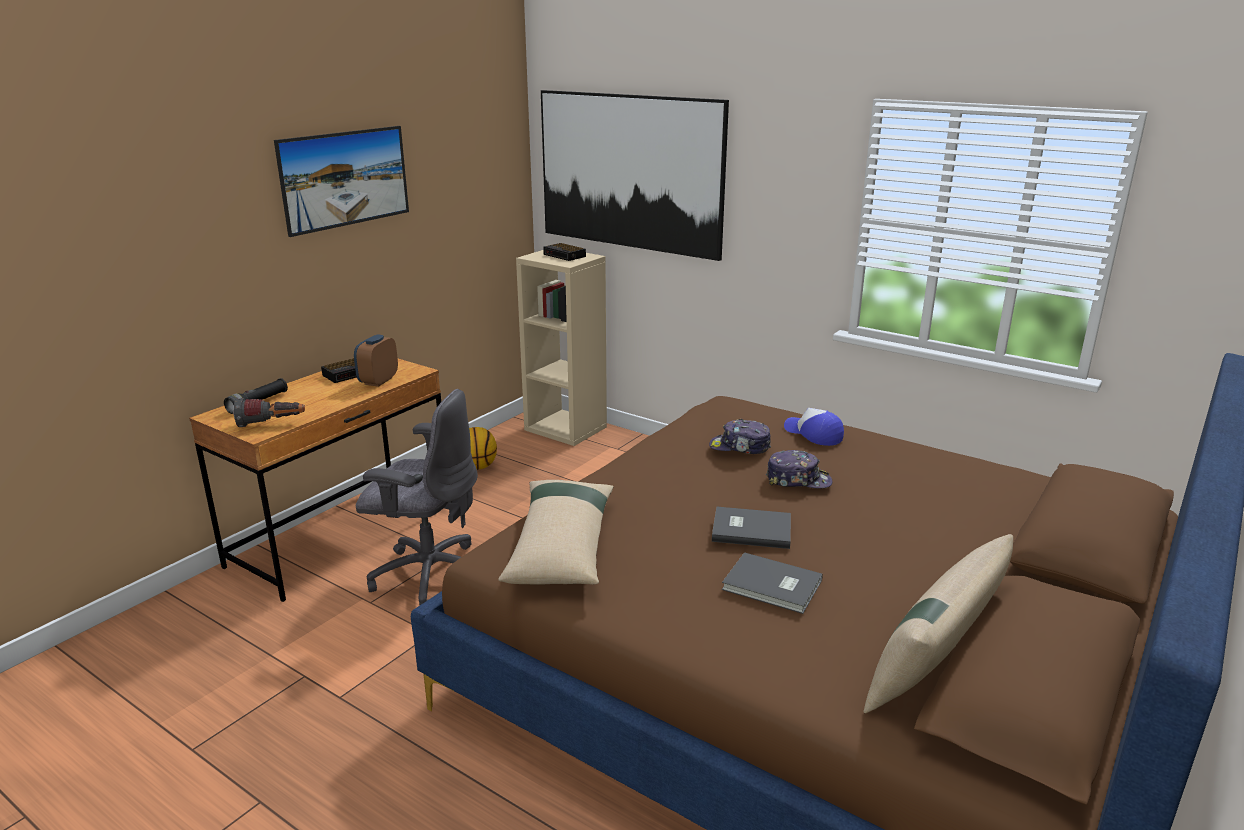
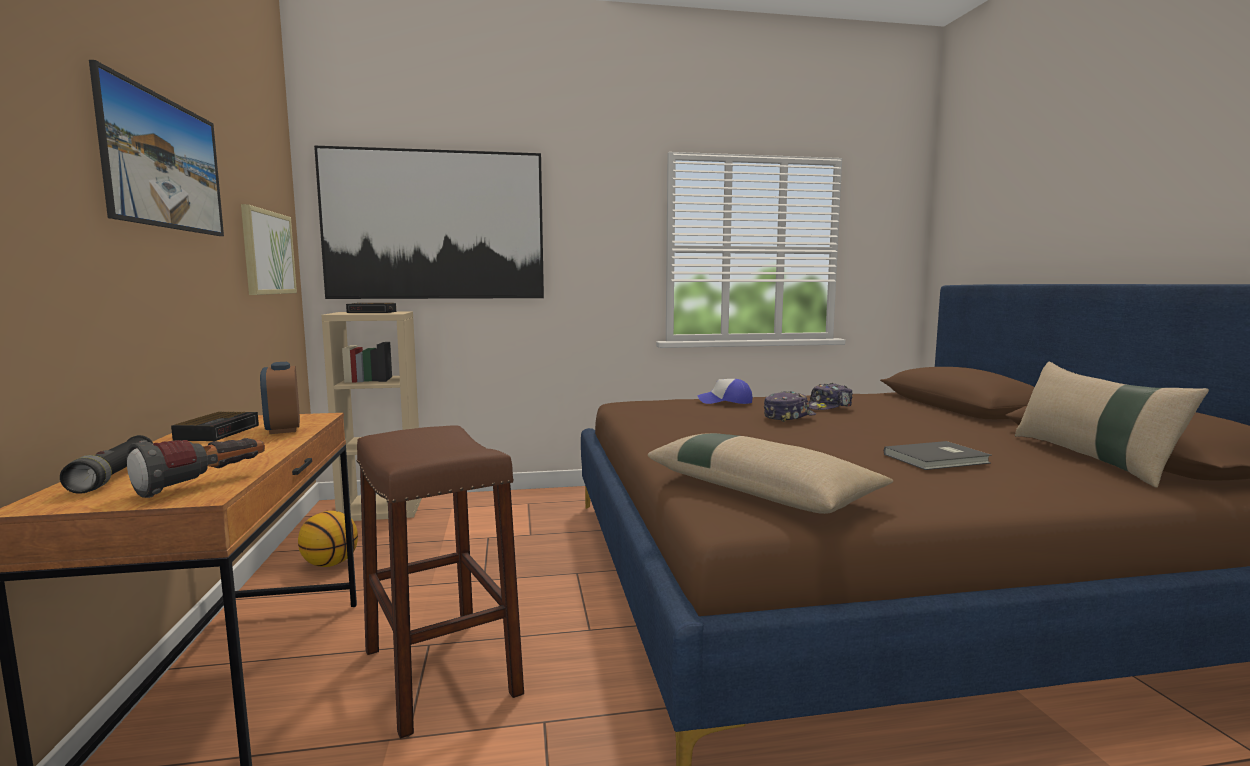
camera: 45 degrees left, 15 degrees down
grey office chair [356,389,478,605] -> brown stool [356,425,524,739]
cap [709,419,771,454] -> cap moved to [808,383,853,410]
grey book [712,507,791,549] -> none
none -> picture [241,204,297,295]

